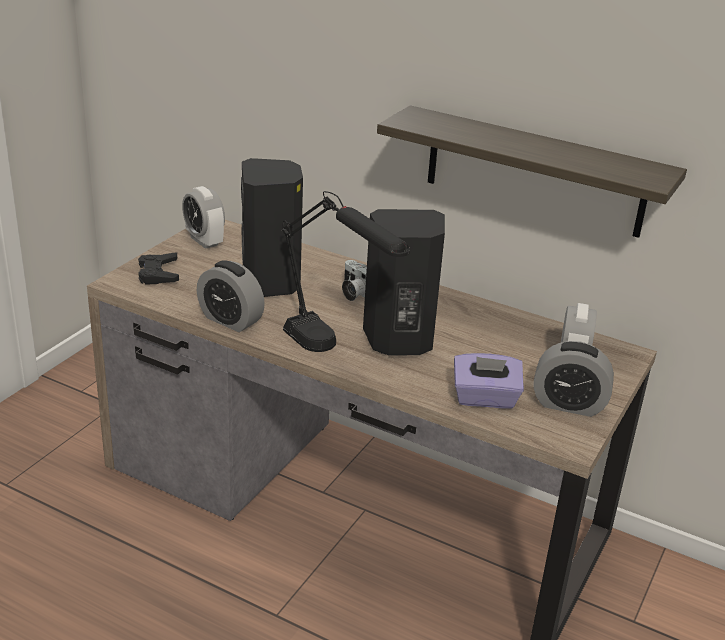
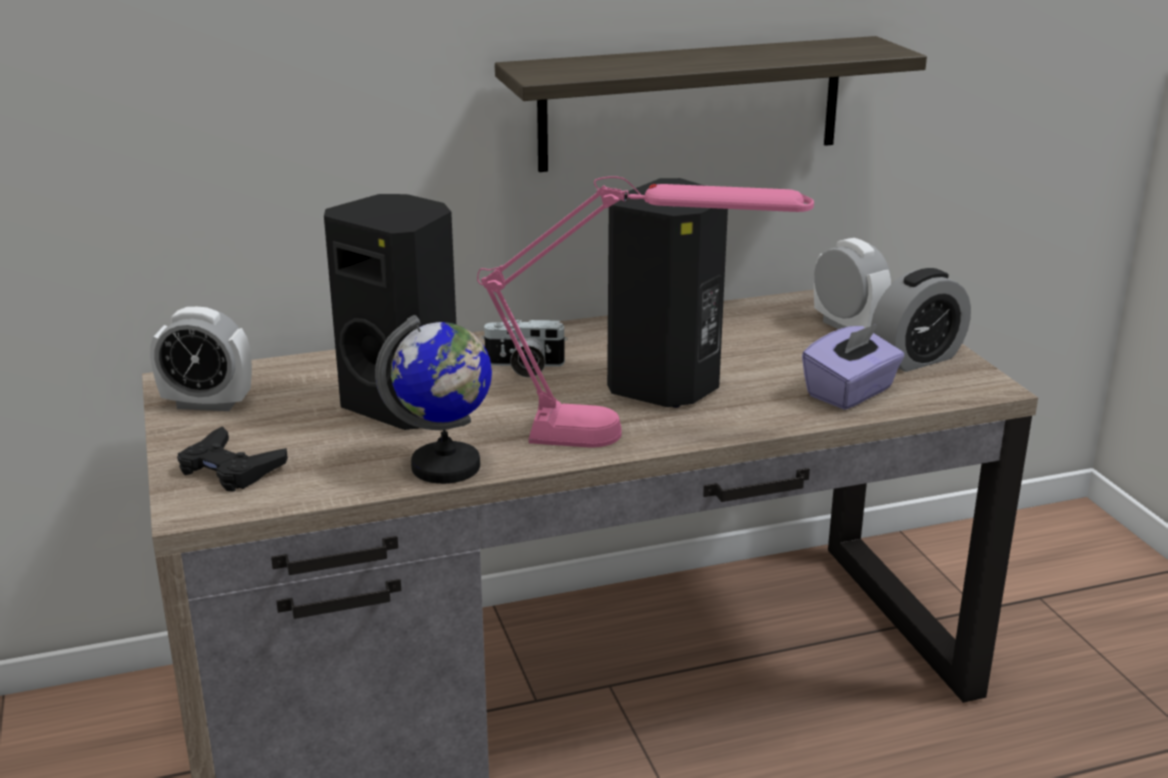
camera: 45 degrees left, 5 degrees down
alarm clock [197,260,265,332] -> globe [375,315,492,484]
black table lamp [282,191,410,352] -> pink table lamp [477,176,814,448]

